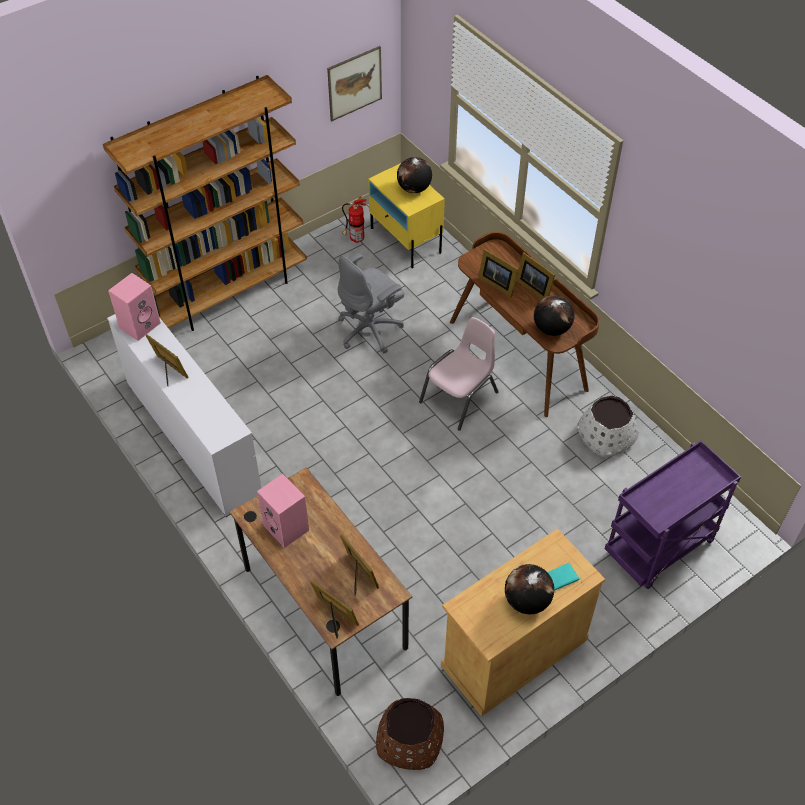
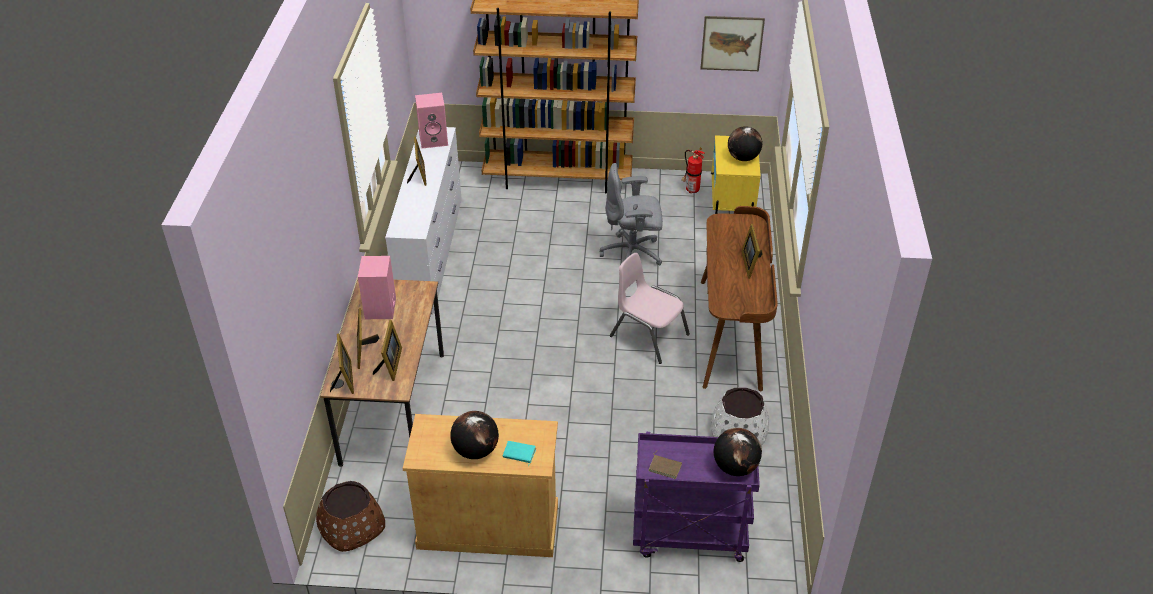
camera: 40 degrees right, 10 degrees down
pink chair [419,317,499,431] -> pink chair turned 135 degrees counterclockwise [610,253,690,364]
picture frame [478,249,518,297] -> picture frame moved to [357,308,379,369]
globe [534,295,575,336] -> globe moved to [714,428,762,476]
none -> brown book [648,451,682,479]

